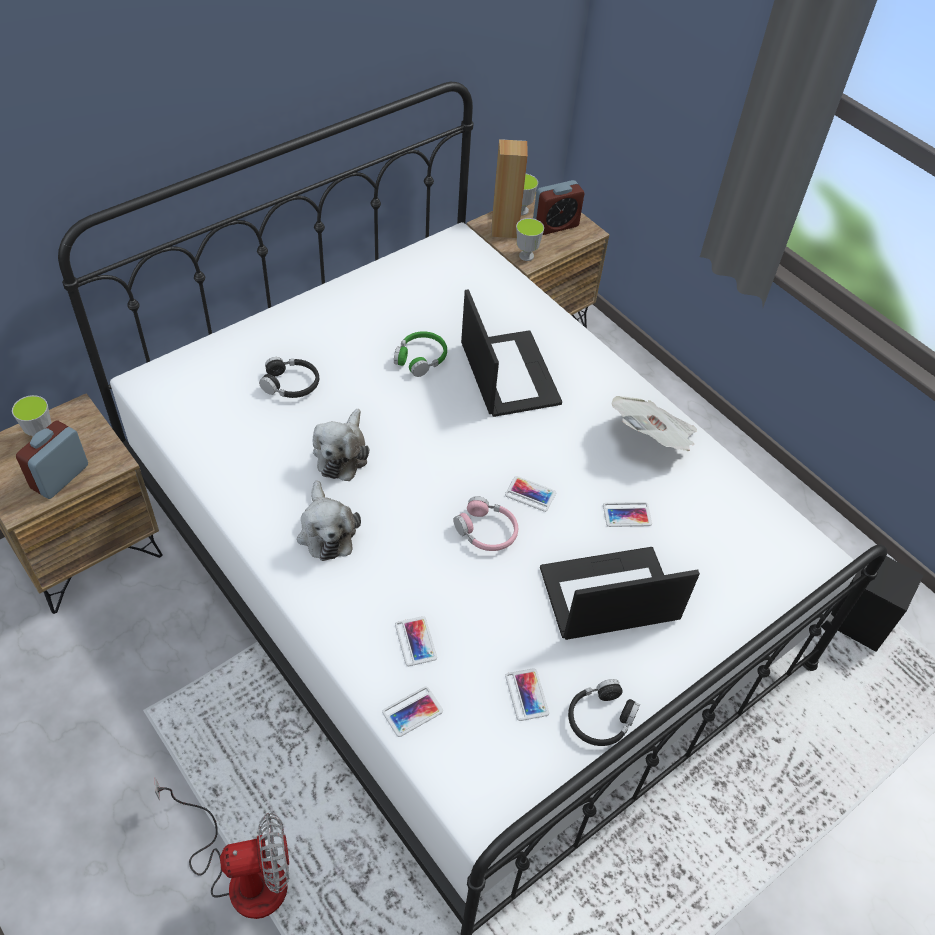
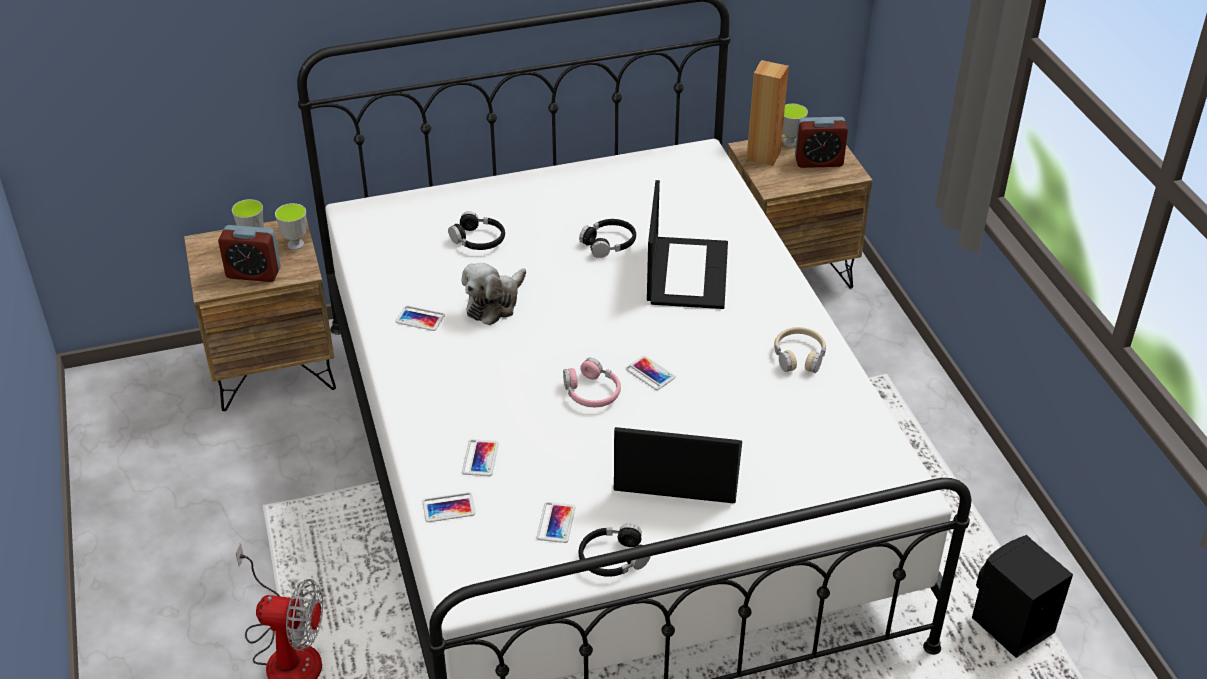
camera: 25 degrees right, 10 degrees down
alarm clock [16,420,88,499] -> alarm clock turned 135 degrees counterclockwise [218,225,281,282]
plush toy [297,481,361,561] -> none
green headphones [394,331,447,377] -> black headphones [579,219,636,258]
cup [516,218,544,261] -> cup moved to [275,203,307,250]
phone [603,502,652,527] -> phone moved to [395,305,445,331]
newspaper [612,396,697,452] -> beige headphones [774,327,826,373]

